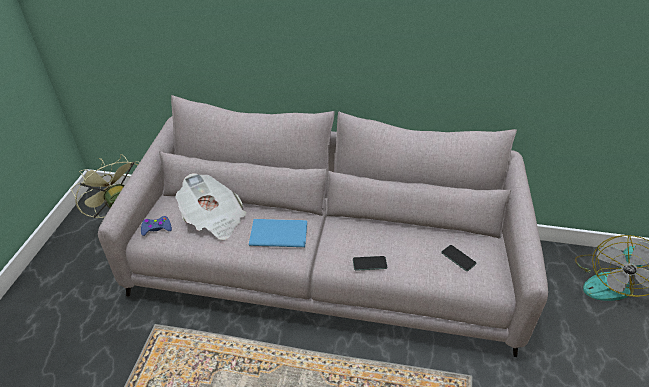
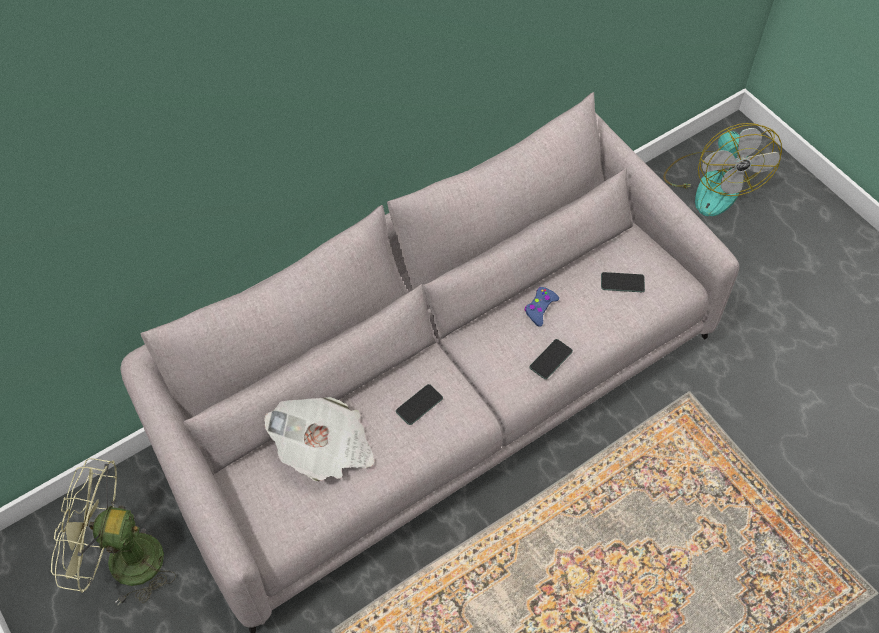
camera: 45 degrees left, 15 degrees up
blue game controller [141,216,172,236] -> blue game controller moved to [525,287,559,327]
blue book [249,219,307,247] -> phone [396,384,443,425]

